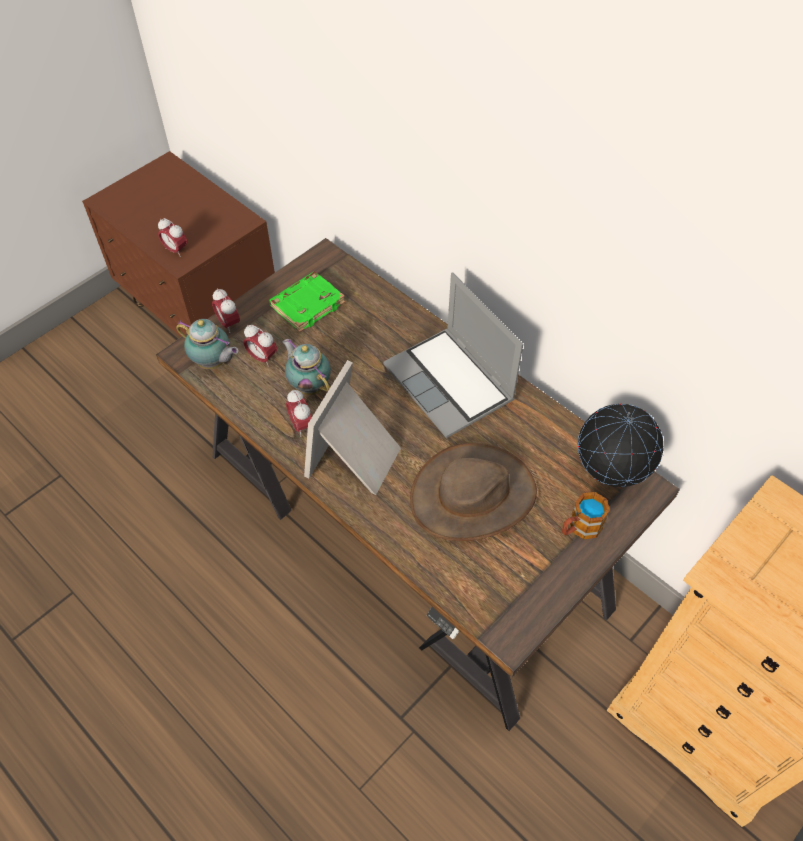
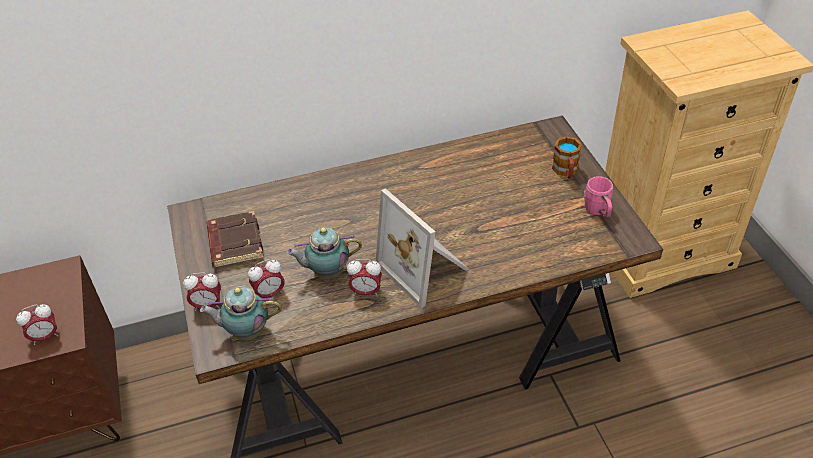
camera: 60 degrees left, 10 degrees down
teapot [176,319,239,369] -> teapot turned 150 degrees counterclockwise [200,286,282,341]
green book [269,271,345,332] -> brown book [206,211,263,268]
laptop [383,272,523,438] -> none
brown hat [410,443,537,541] -> none
globe [578,404,664,487] -> none
none -> pink mug [584,176,613,217]

